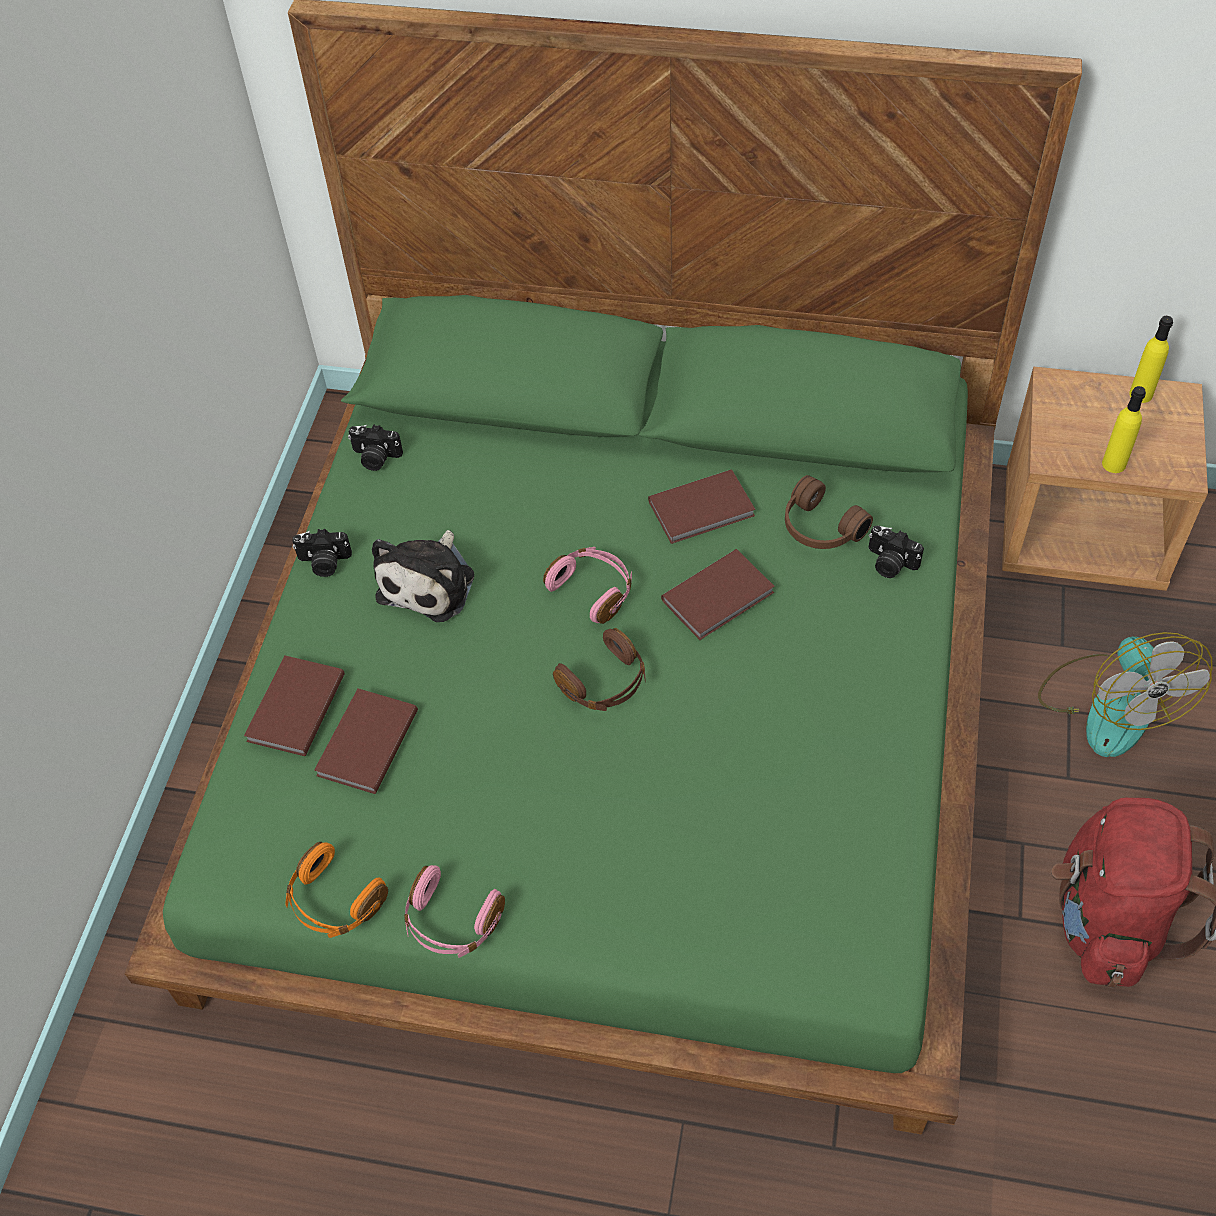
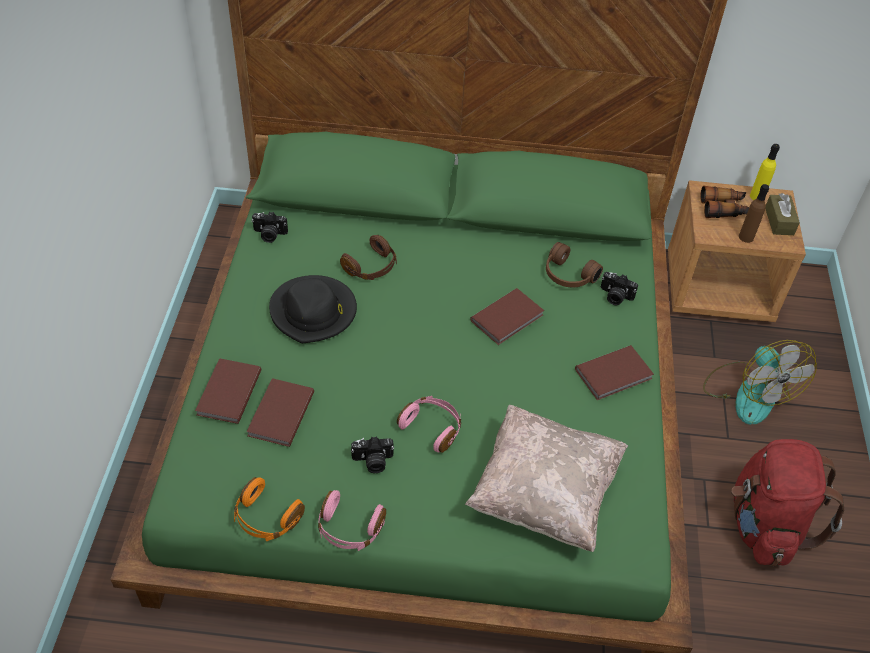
camera: 10 degrees left, 5 degrees down
camera [292,529,352,577] -> camera moved to [351,436,394,473]
plush toy [372,530,474,622] -> black hat [269,275,357,343]
pink headphones [543,547,632,624] -> pink headphones moved to [397,396,461,453]
brown headphones [553,628,646,711] -> brown headphones moved to [340,235,397,280]
brown book [648,469,756,544] -> brown book moved to [575,345,654,400]
yellow bottle [1102,386,1146,473] -> brown bottle [739,184,769,243]
none -> beige pillow [465,405,628,552]
none -> binoculars [700,186,749,218]
none -> brown tissue box [765,193,800,235]

